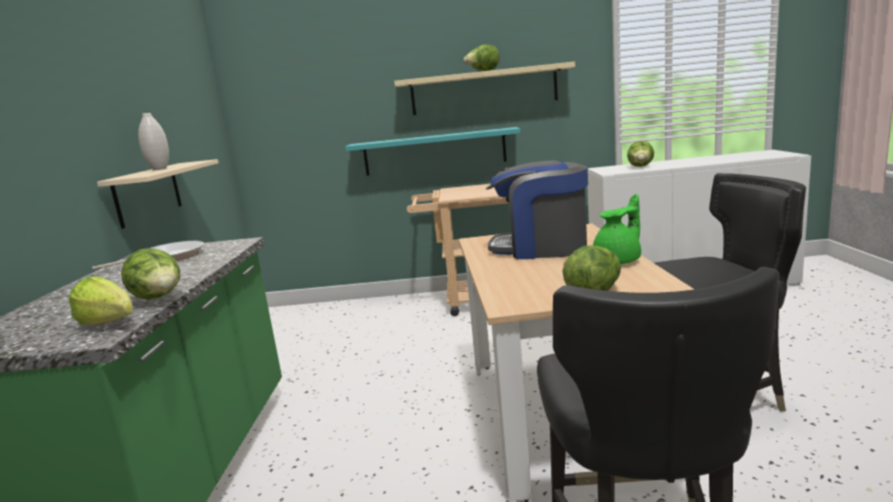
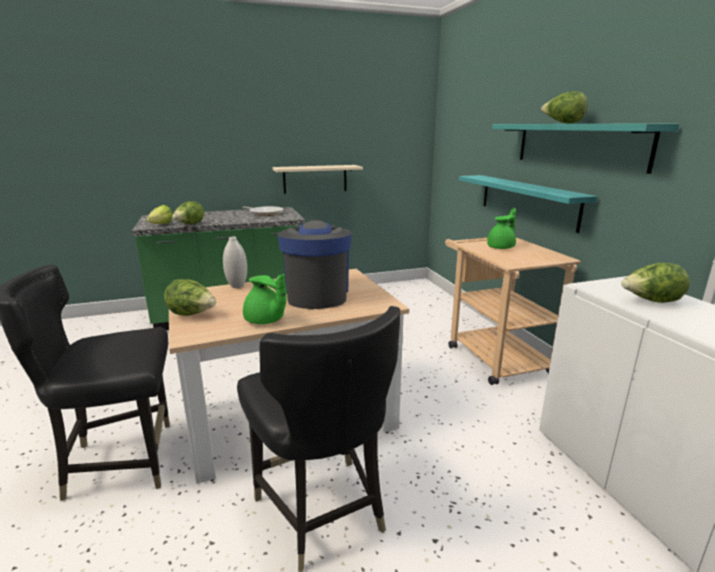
camera: 70 degrees right, 5 degrees up
white vase [138,113,169,170] -> white vase moved to [223,236,247,288]
beige shelf [394,62,575,115] -> turquoise shelf [492,123,679,174]
none -> green teapot [487,208,516,249]

